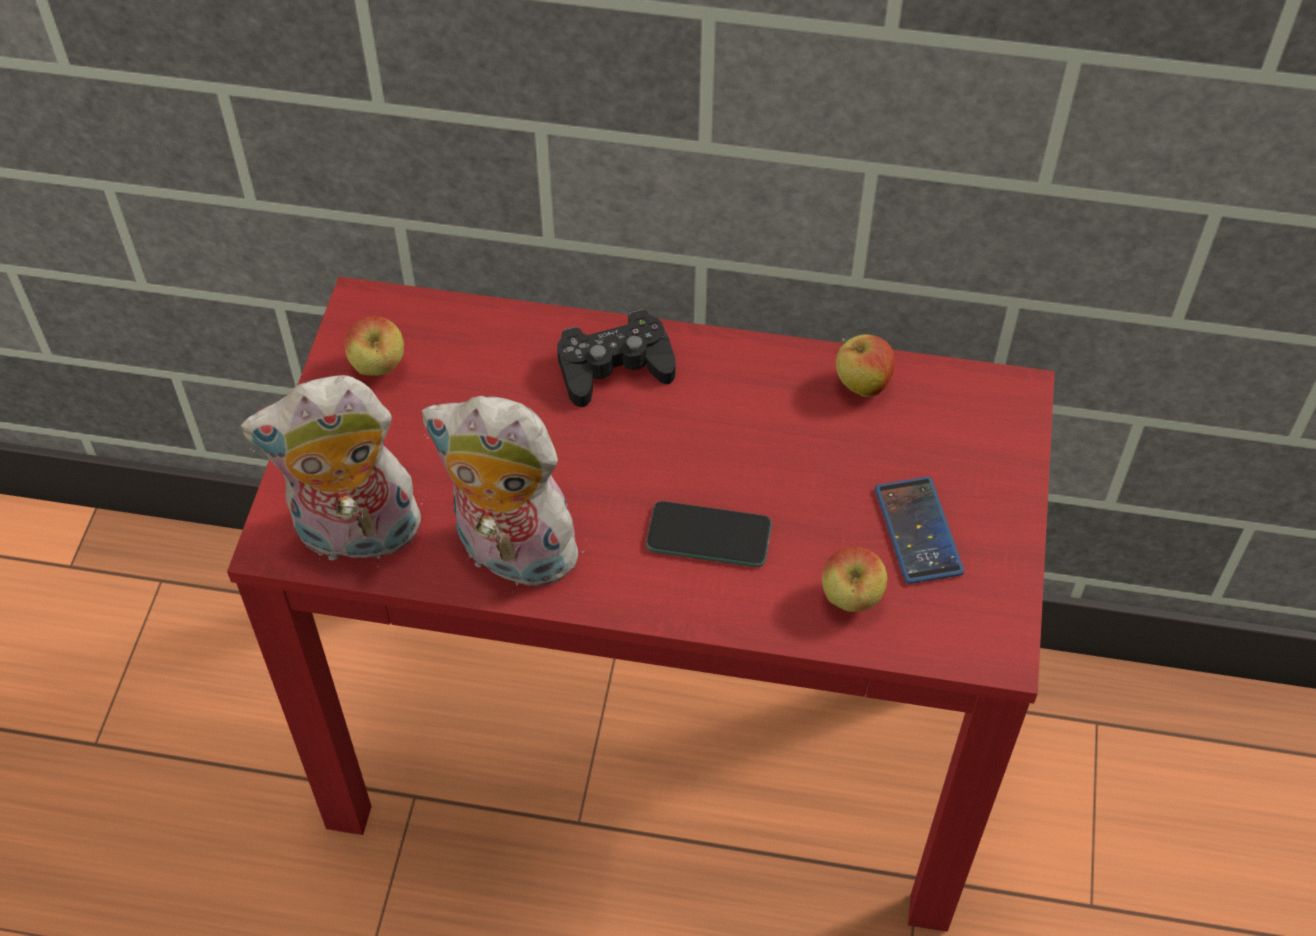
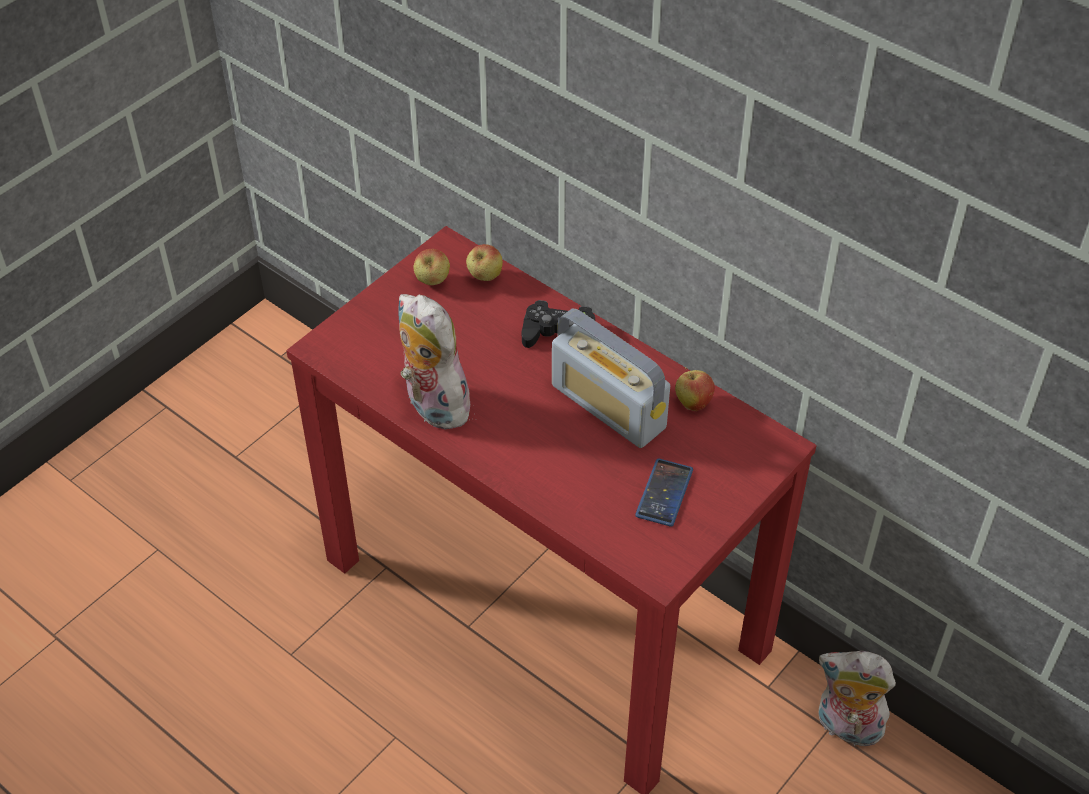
camera: 30 degrees right, 5 degrees down
plush toy [240,375,424,567] -> plush toy moved to [819,651,896,750]
phone [646,501,772,567] -> none
apple [822,547,887,612] -> apple moved to [466,244,503,281]
none -> radio [552,309,670,448]

